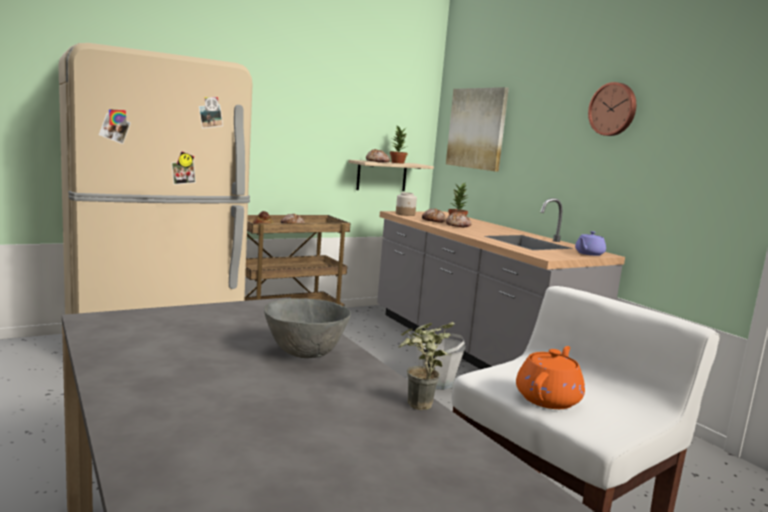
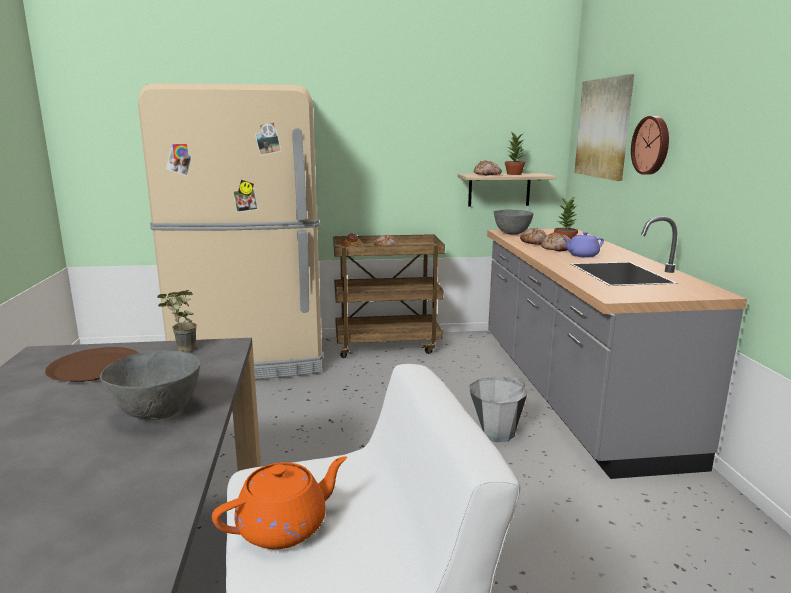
camera: 25 degrees right, 5 degrees up
jar [396,192,417,216] -> grey bowl [494,210,534,235]
potted plant [398,322,455,410] -> potted plant moved to [157,290,197,352]
purple teapot [575,231,606,256] -> purple teapot moved to [564,232,604,258]
wall clock [588,82,636,136] -> wall clock moved to [631,116,669,175]
none -> brown plate [45,347,138,382]

